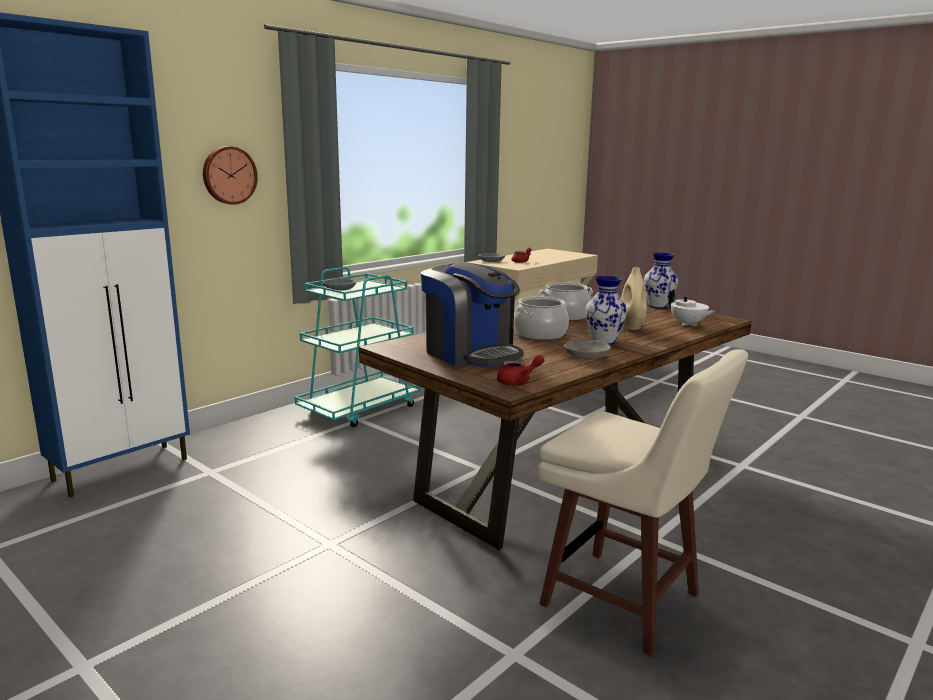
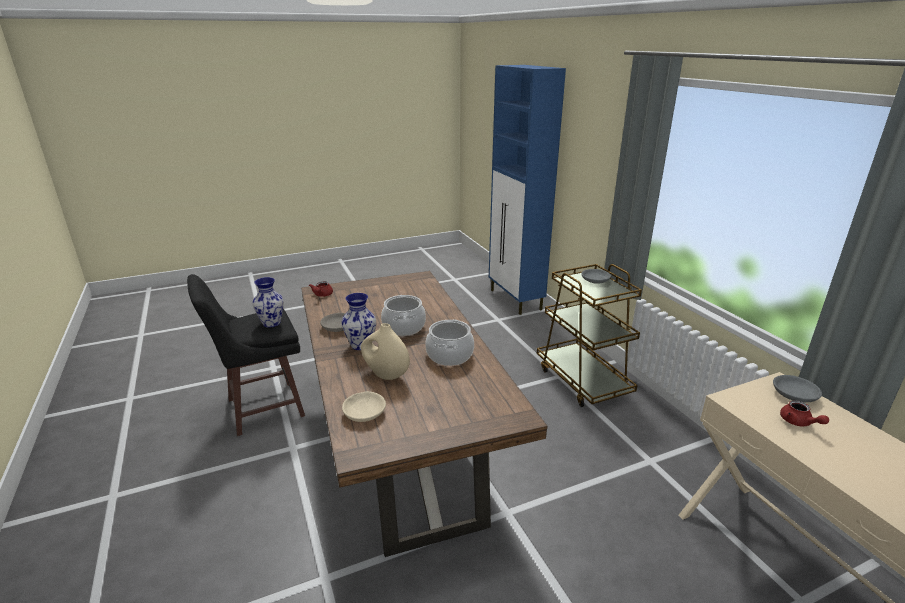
camera: 115 degrees right, 10 degrees up
wall clock [203,146,258,205] -> none
turquoise cart [295,267,421,427] -> brown cart [537,264,642,407]
coffee machine [421,262,524,367] -> none
beige stool [537,349,748,656] -> black stool [187,274,305,436]
vase [644,252,678,308] -> vase moved to [252,277,284,327]
white teapot [668,289,715,326] -> beige bowl [342,391,386,422]

